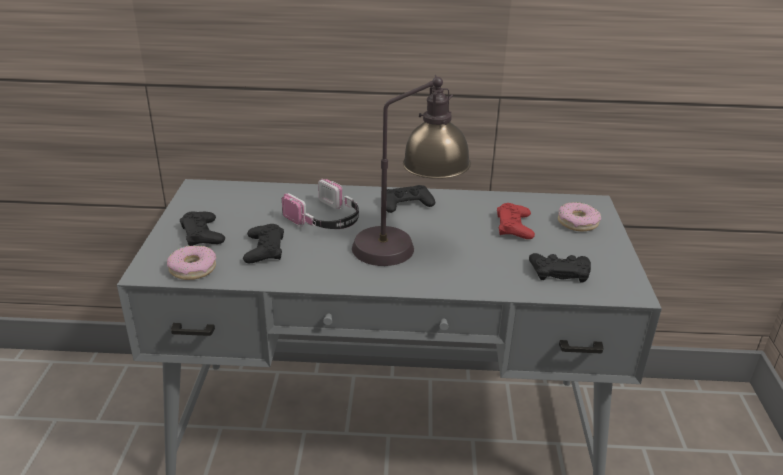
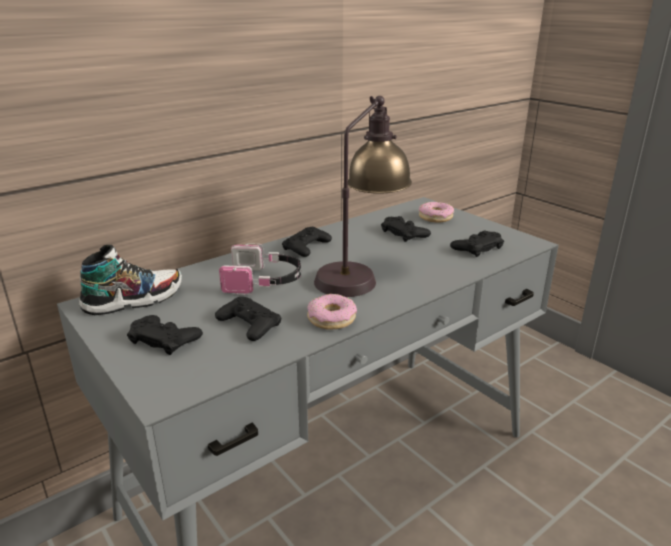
camera: 40 degrees left, 5 degrees down
donut [167,246,216,280] -> donut moved to [307,294,357,330]
red game controller [497,203,535,239] -> black game controller [381,216,431,242]
none -> shoe [79,245,182,315]

